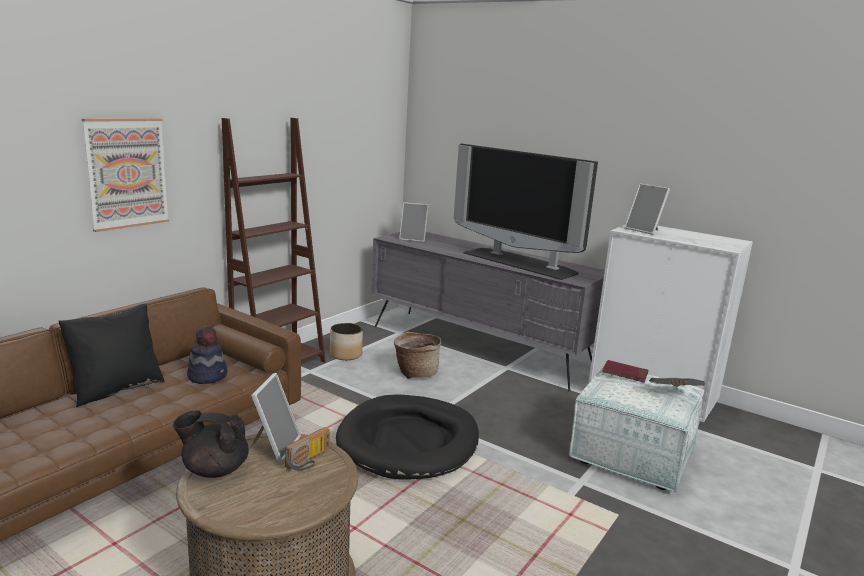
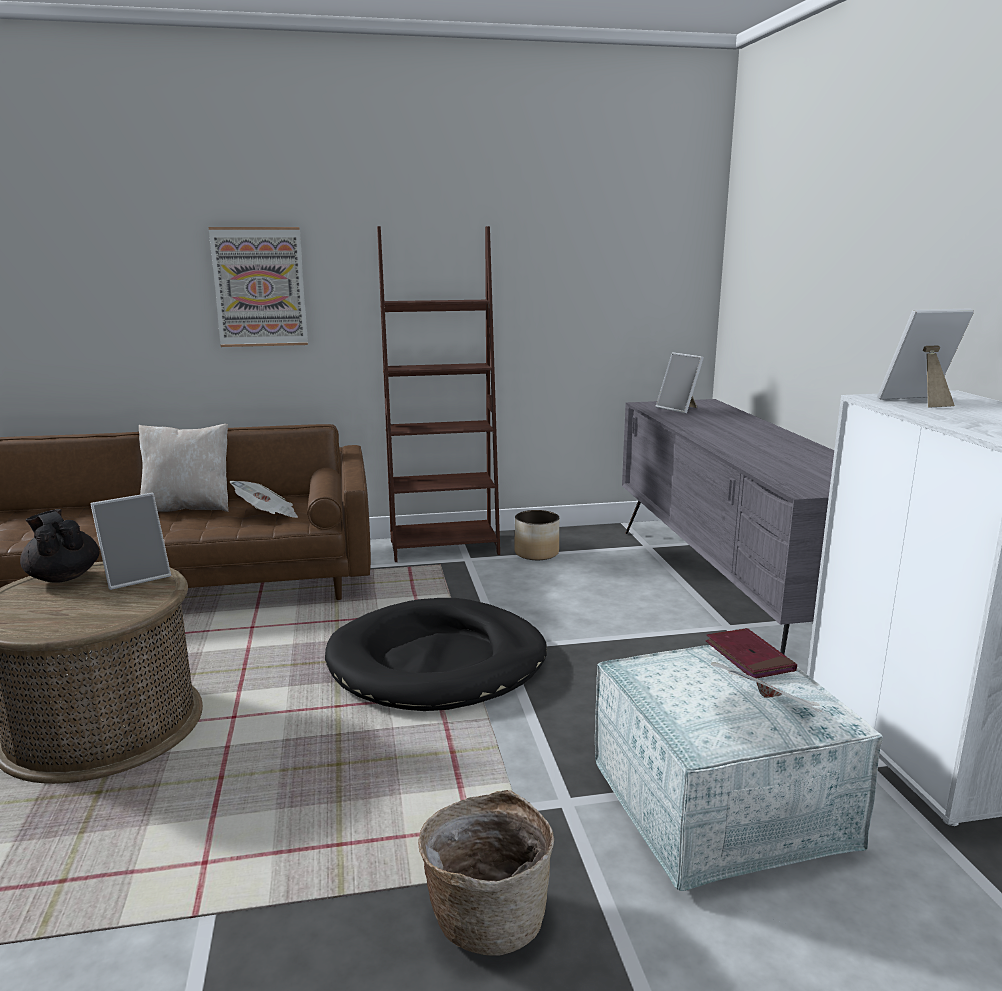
camera: 45 degrees right, 0 degrees up
black pillow [59,304,165,407] -> beige pillow [139,424,228,512]
hat [187,326,228,384] -> newspaper [230,481,298,518]
radio [285,427,330,471] -> none
basket [394,331,441,379] -> basket moved to [418,790,554,956]
television [454,144,598,280] -> none
picture frame [624,183,670,235] -> picture frame turned 75 degrees clockwise [877,308,974,408]

